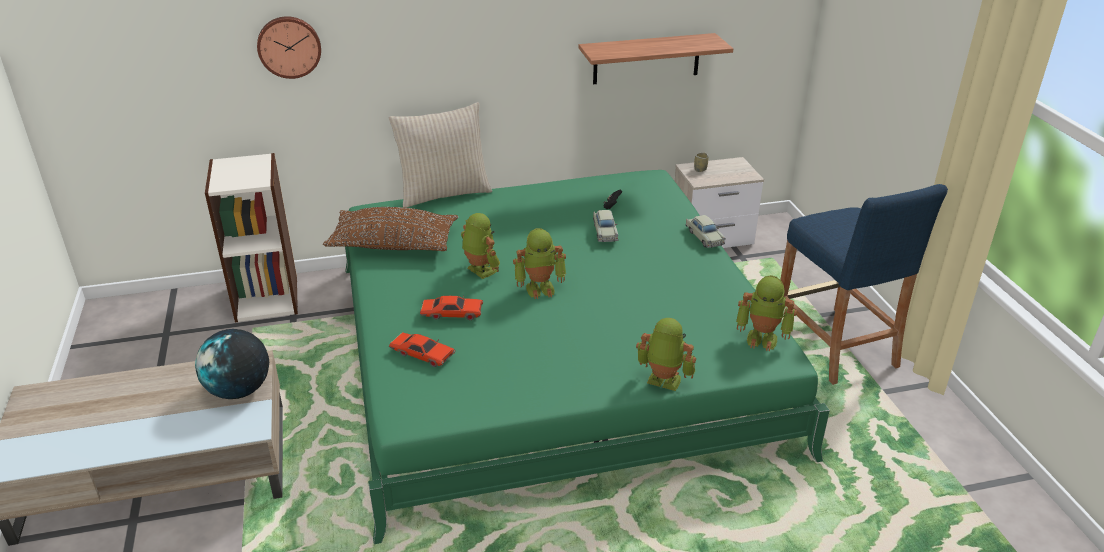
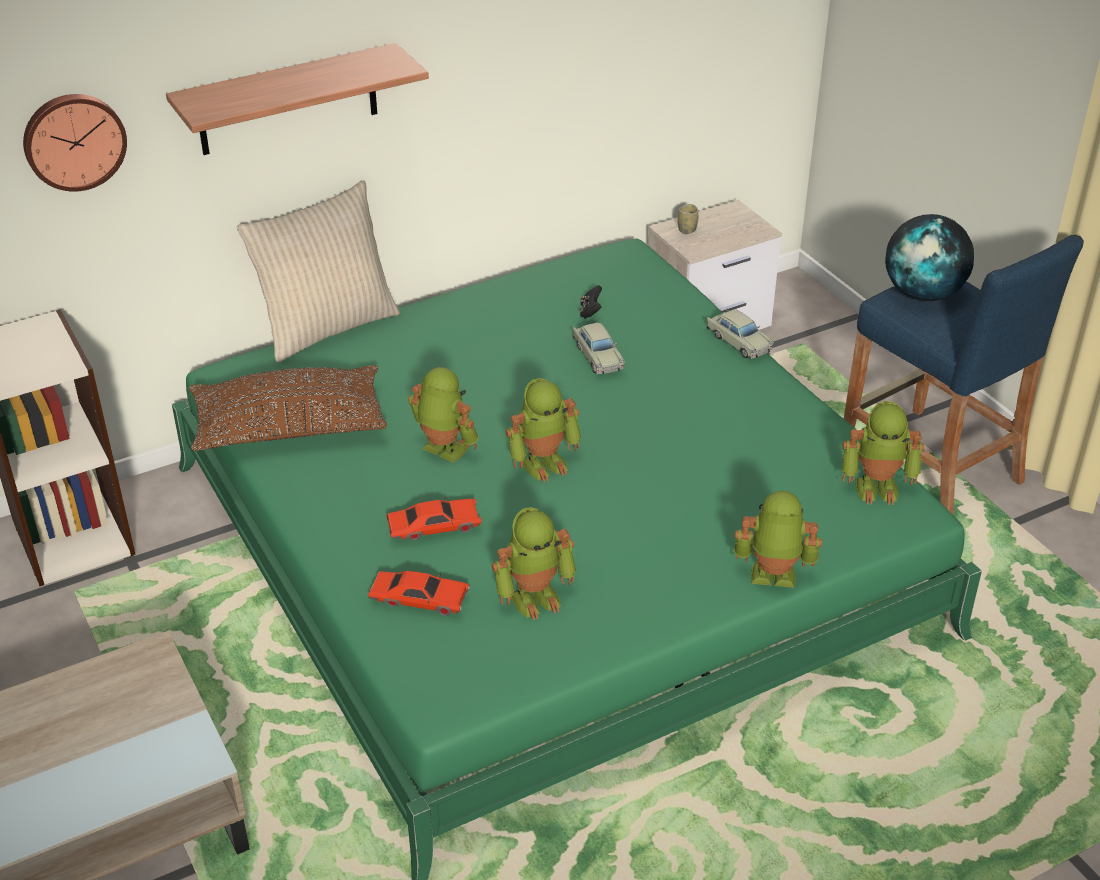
camera: 15 degrees left, 5 degrees up
globe [195,329,269,399] -> globe moved to [885,214,974,301]
shelf [579,33,733,84] -> shelf moved to [166,43,429,155]
none -> toy robot [492,507,576,620]

